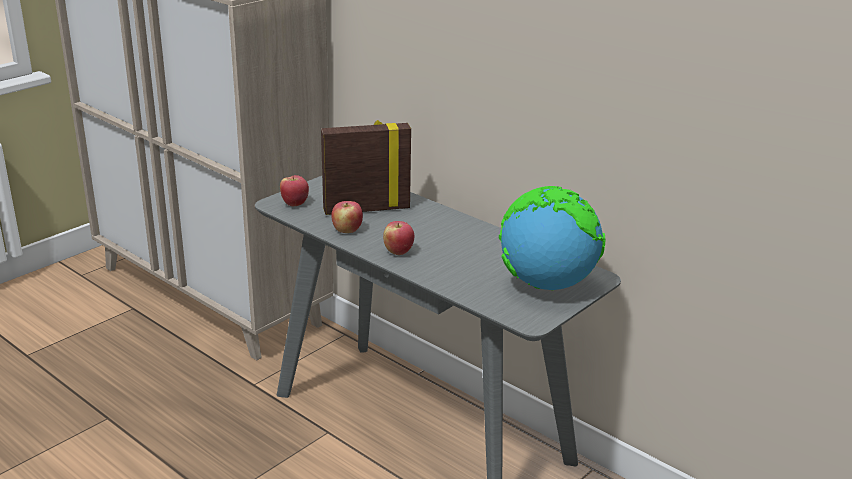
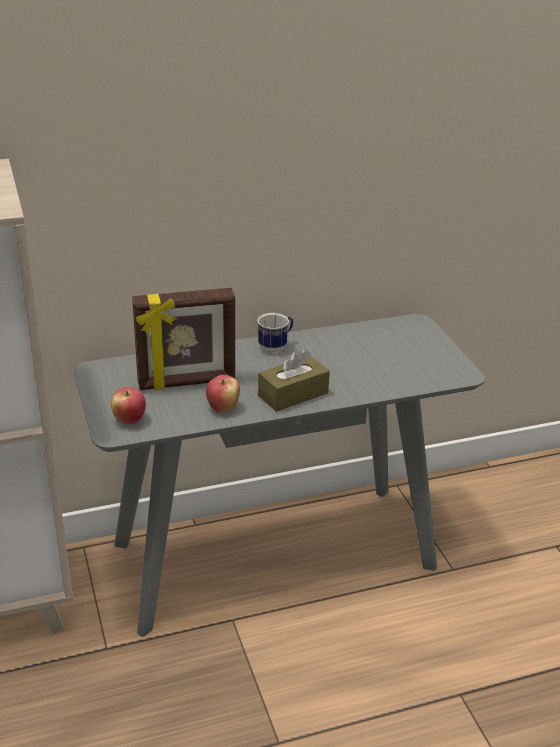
camera: 60 degrees left, 5 degrees up
picture frame [321,120,411,215] -> picture frame turned 120 degrees counterclockwise [132,288,235,390]
apple [383,221,414,255] -> brown tissue box [258,349,330,412]
globe [499,186,605,290] -> none
none -> mug [257,313,294,353]

